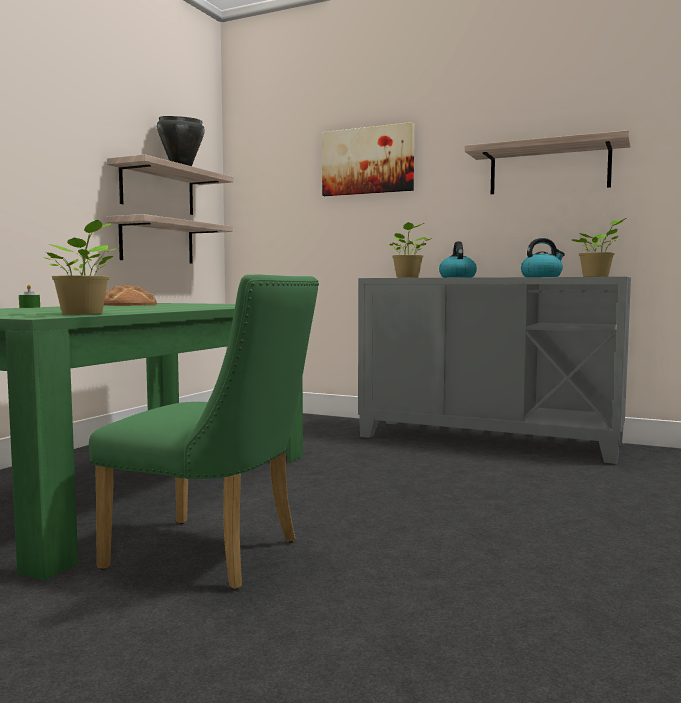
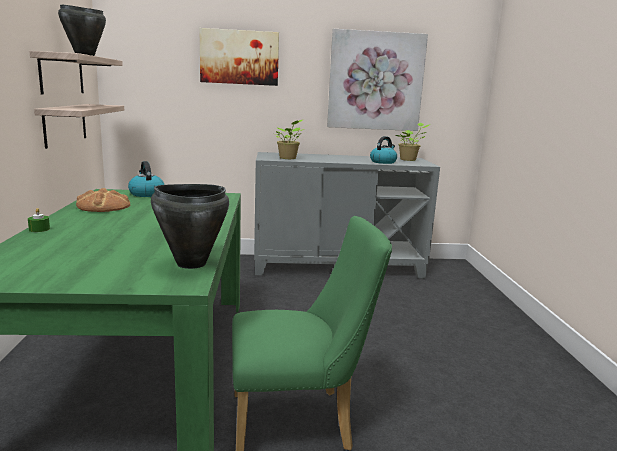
camera: 30 degrees left, 10 degrees up
potted plant [42,220,119,315] -> black cooking pot [151,184,229,269]
kettle [439,241,477,278] -> kettle moved to [128,161,164,197]
shelf [464,130,631,194] -> picture [327,29,428,131]

